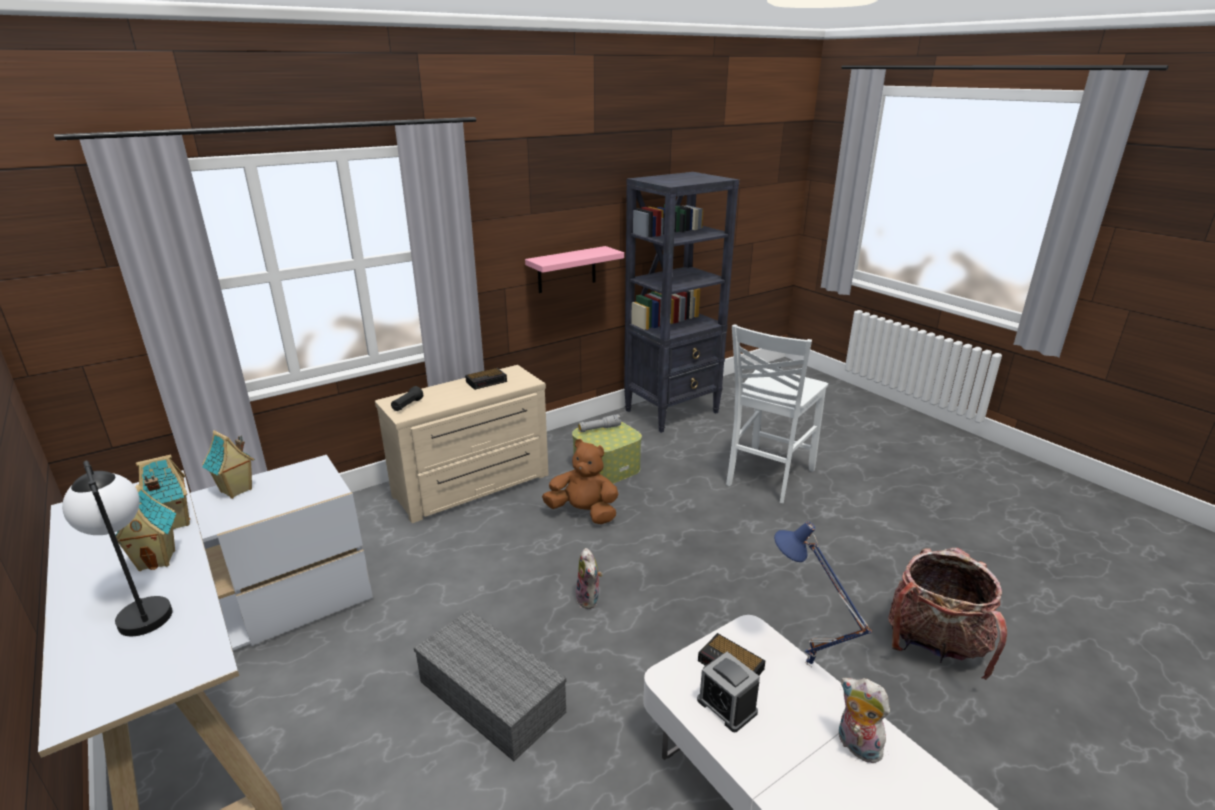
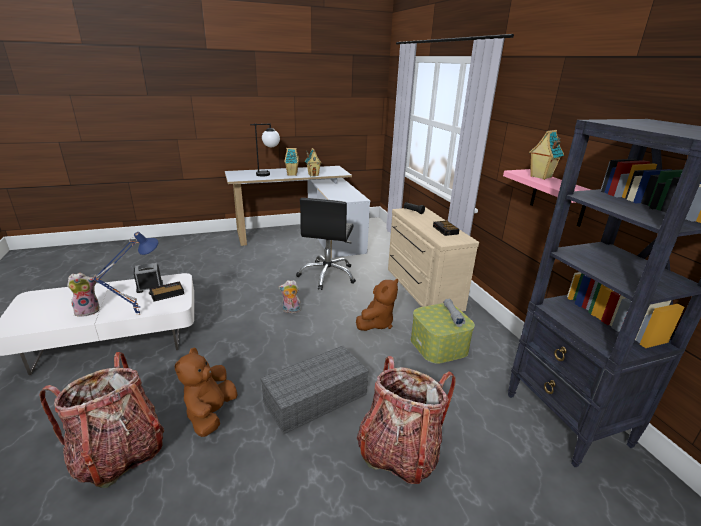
camera: 105 degrees right, 0 degrees up
toy house [202,430,255,499] -> toy house moved to [529,130,564,180]
grey storage box [414,610,566,761] -> grey storage box moved to [260,346,369,434]
white chair [726,324,828,503] -> backpack [357,356,456,484]
none -> brown plush toy [175,348,238,437]
none -> black office chair [296,198,356,290]

